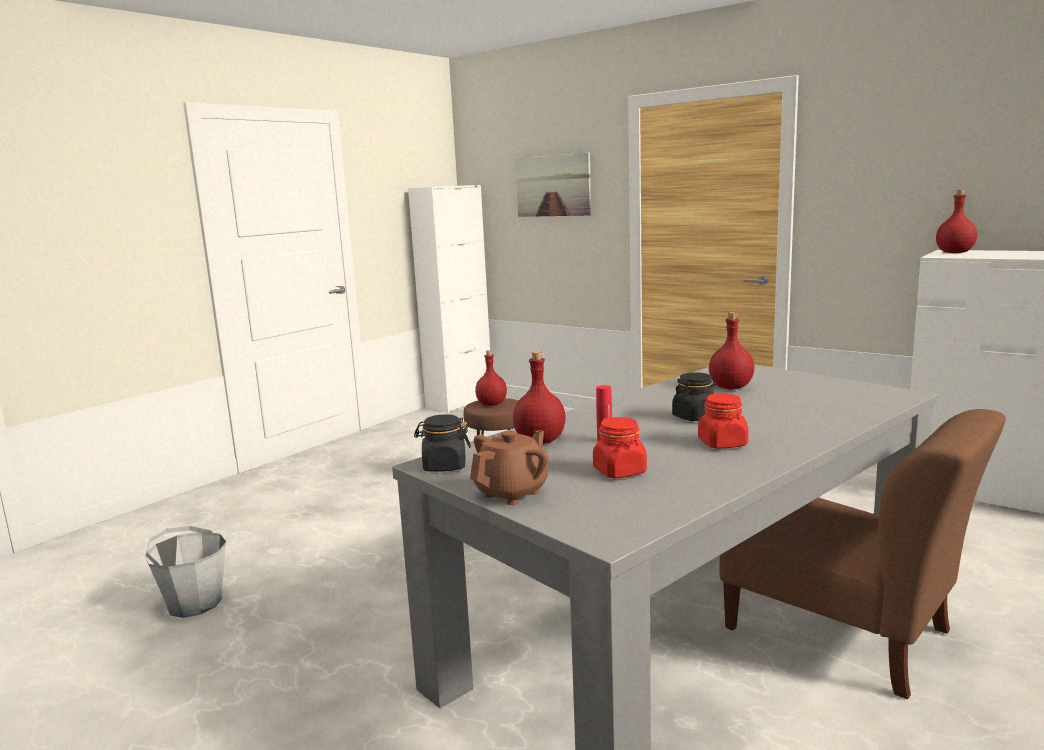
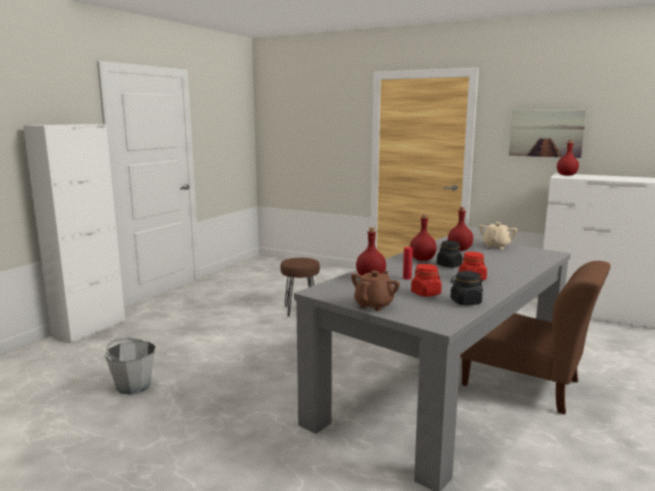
camera: 10 degrees left, 0 degrees up
white cabinet [408,185,490,413] -> white cabinet moved to [23,124,125,344]
black jar [414,414,471,472] -> black jar moved to [450,271,483,305]
red bottle [475,350,507,406] -> red bottle moved to [410,214,437,261]
picture [515,153,591,217] -> picture moved to [509,110,587,158]
none -> beige teapot [479,222,517,249]

